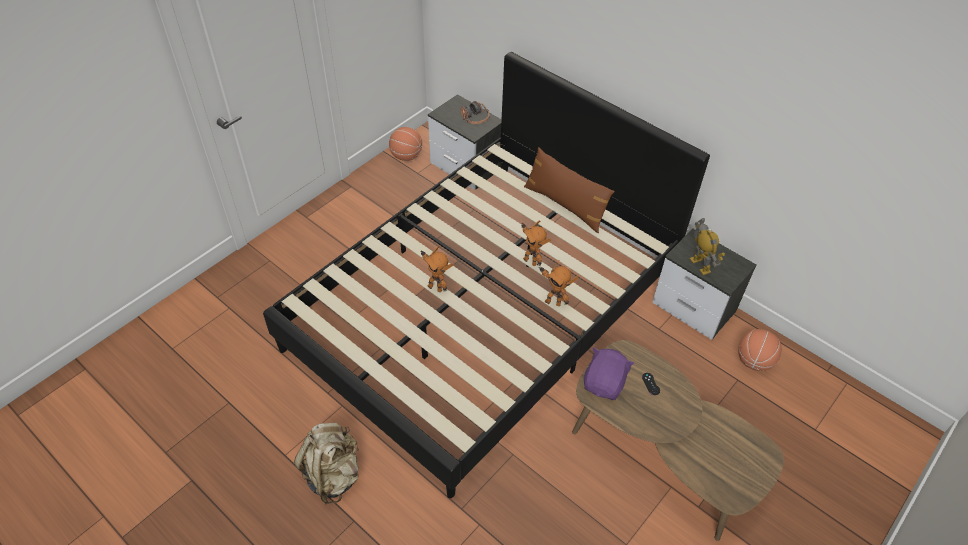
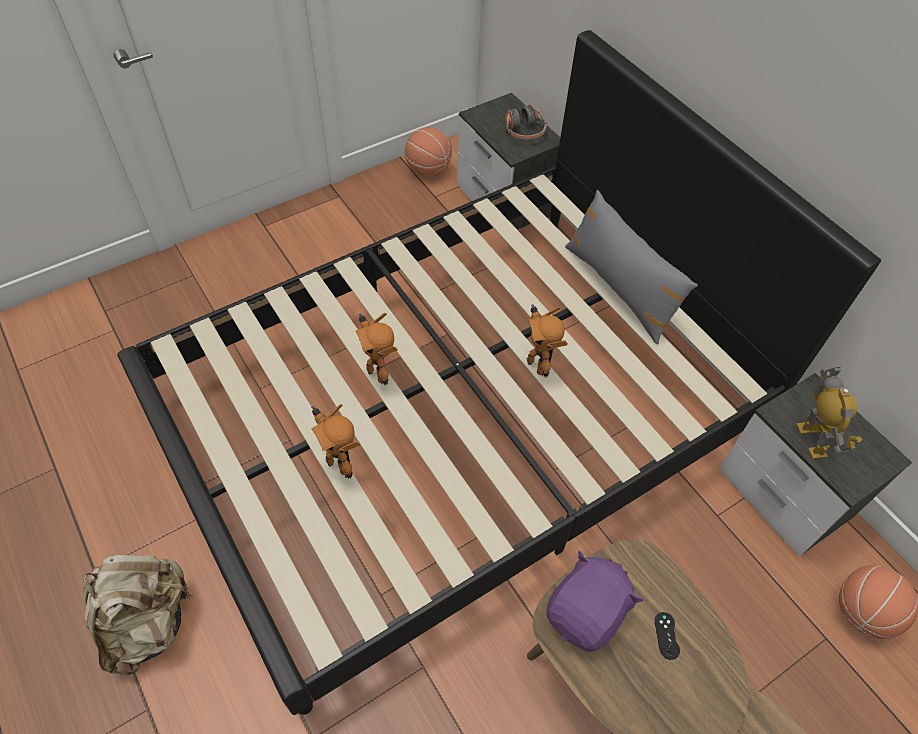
camera: 15 degrees right, 5 degrees up
brown pillow [524,147,615,233] -> grey pillow [565,190,698,344]
toy robot [539,260,579,306] -> toy robot moved to [311,404,360,479]

